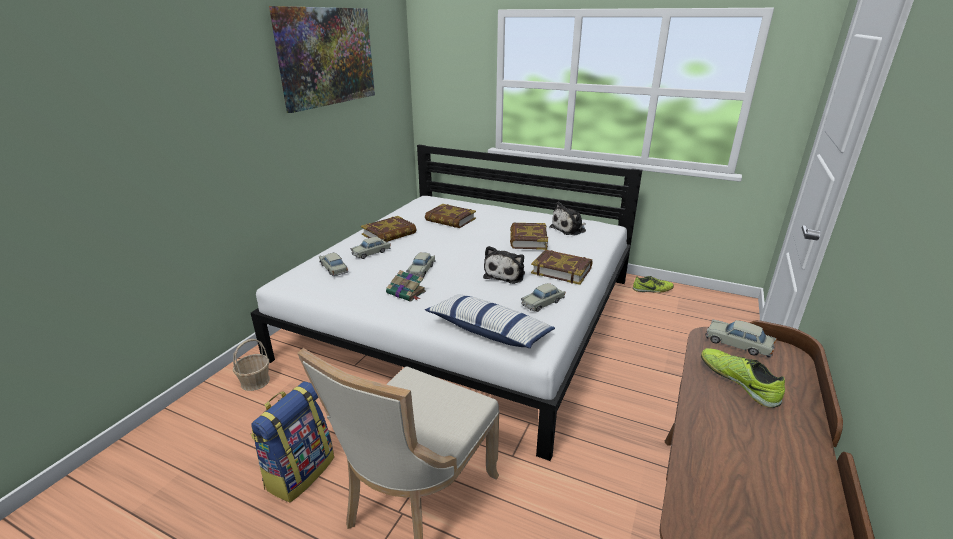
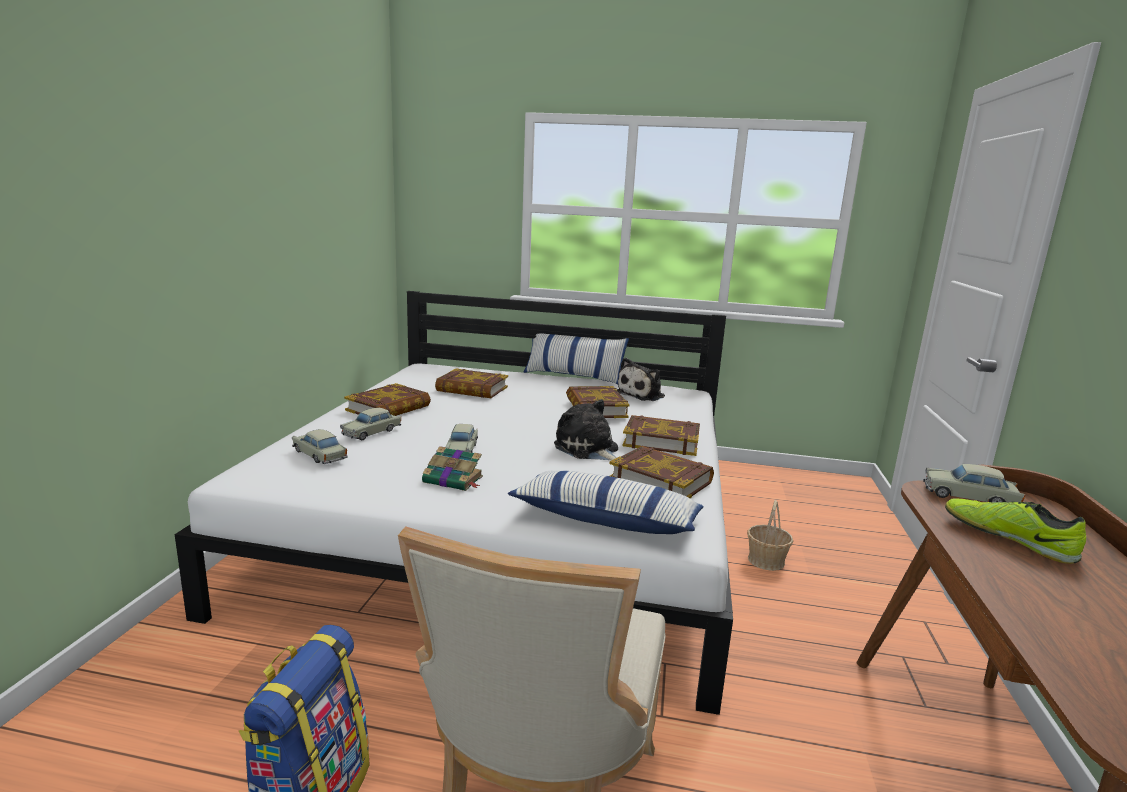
camera: 15 degrees left, 10 degrees down
basket [233,339,270,391] -> basket moved to [747,500,794,571]
picture [269,6,375,113] -> none
plush toy [483,246,525,284] -> plush toy turned 135 degrees clockwise [554,399,618,461]
beige toy car [521,283,565,312] -> book [610,446,714,498]
shoe [633,276,674,293] -> none
none -> pillow [523,333,629,384]

